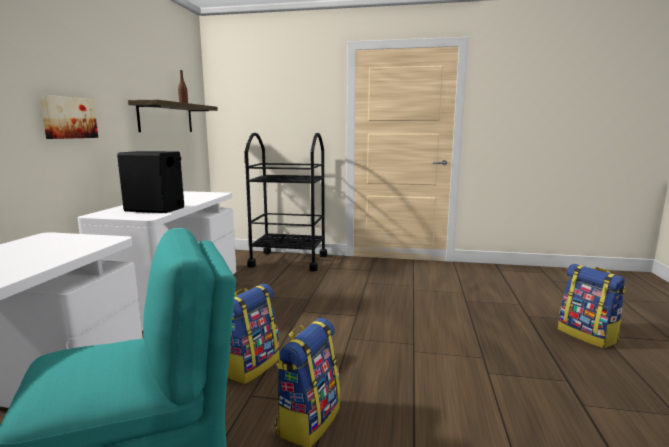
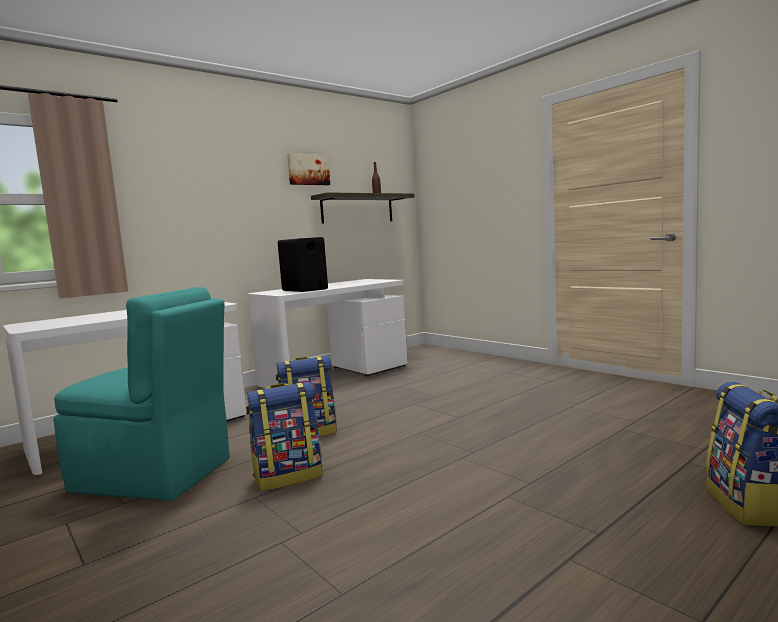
camera: 40 degrees right, 5 degrees down
picture [40,95,98,139] -> picture moved to [287,153,330,185]
black cart [245,133,327,271] -> none

